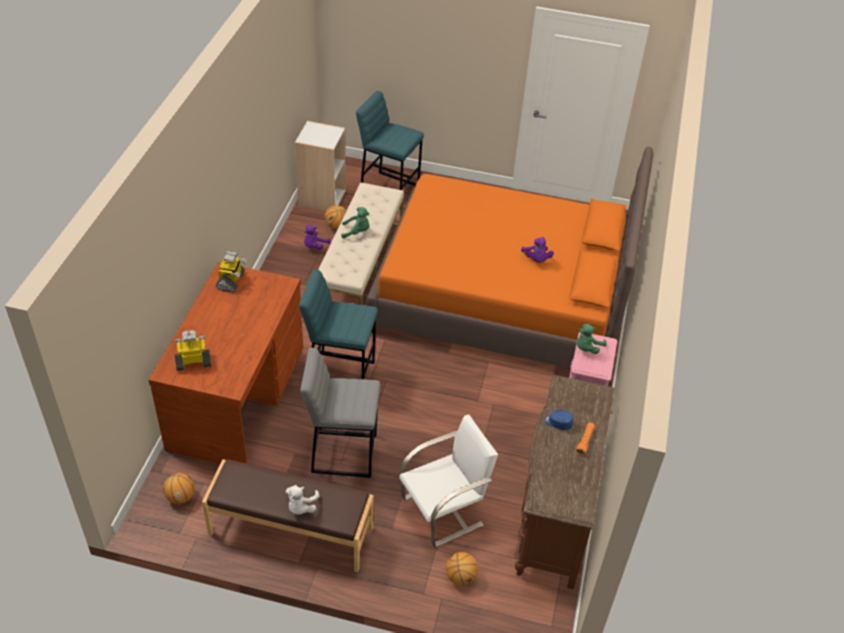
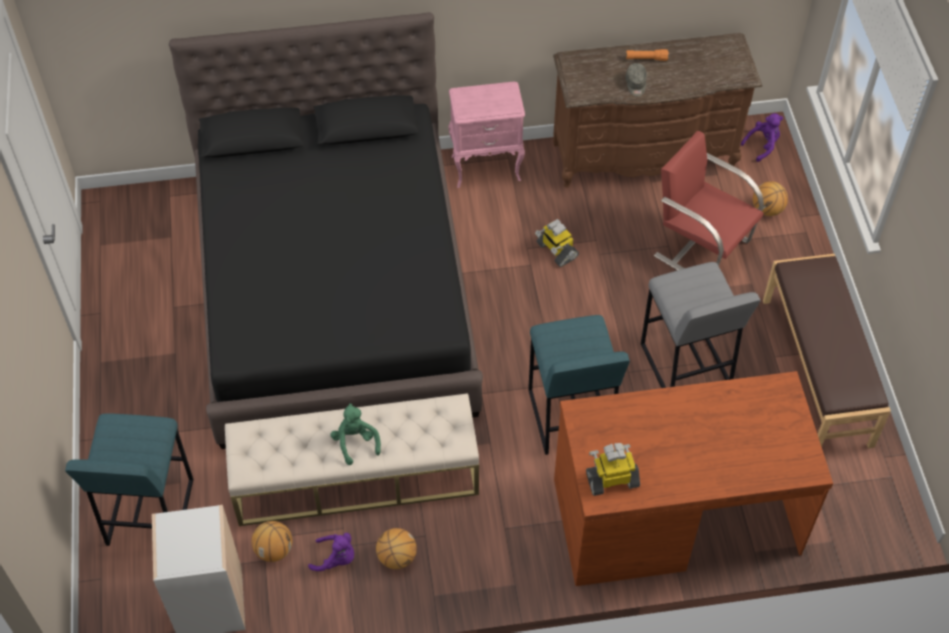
camera: 110 degrees left, 10 degrees up
basketball [163,473,195,504] -> basketball moved to [376,528,417,569]
toy robot [174,330,211,371] -> toy robot moved to [535,219,579,267]
white plush toy [286,485,320,514] -> none
orange bed [366,146,653,368] -> black bed [169,12,483,449]
white chair [399,415,498,547] -> red chair [654,131,764,270]
purple plush toy [521,237,554,263] -> purple plush toy moved to [741,113,783,162]
blue cap [544,410,573,430] -> grey cap [626,63,647,96]
green plush toy [577,324,607,354] -> none

